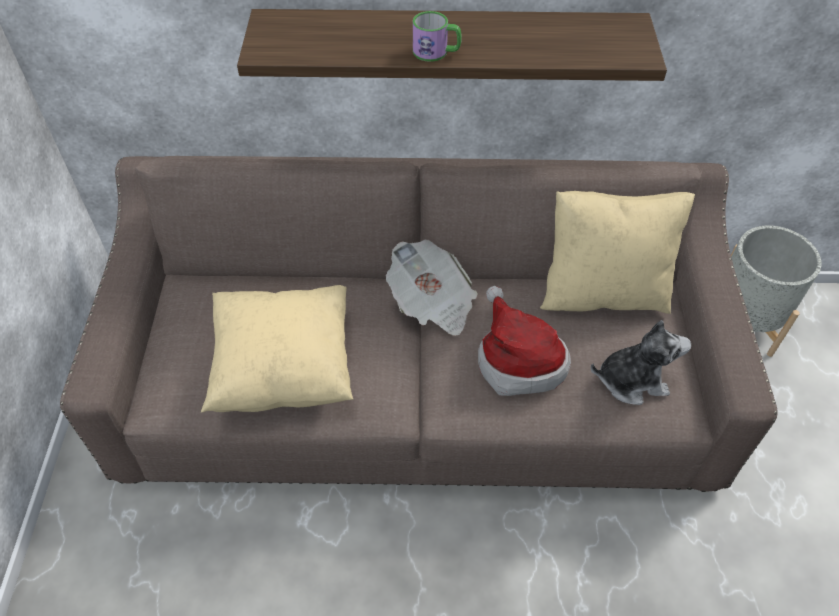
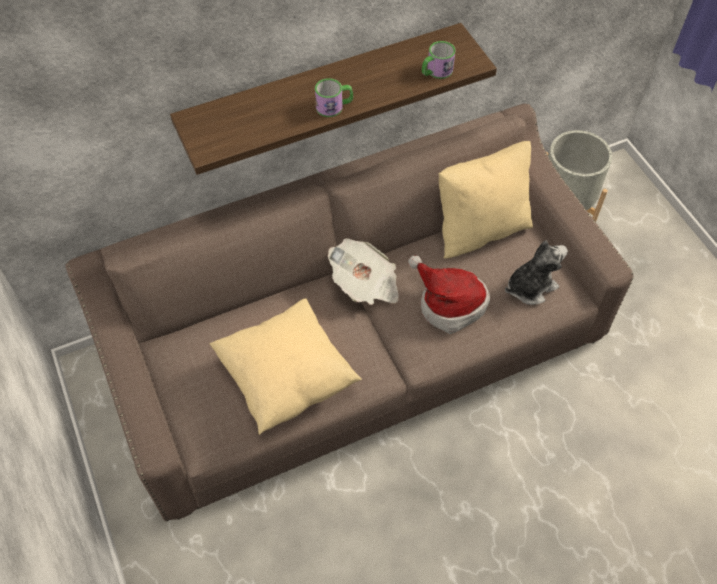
camera: 25 degrees left, 5 degrees up
none -> mug [422,41,455,79]

